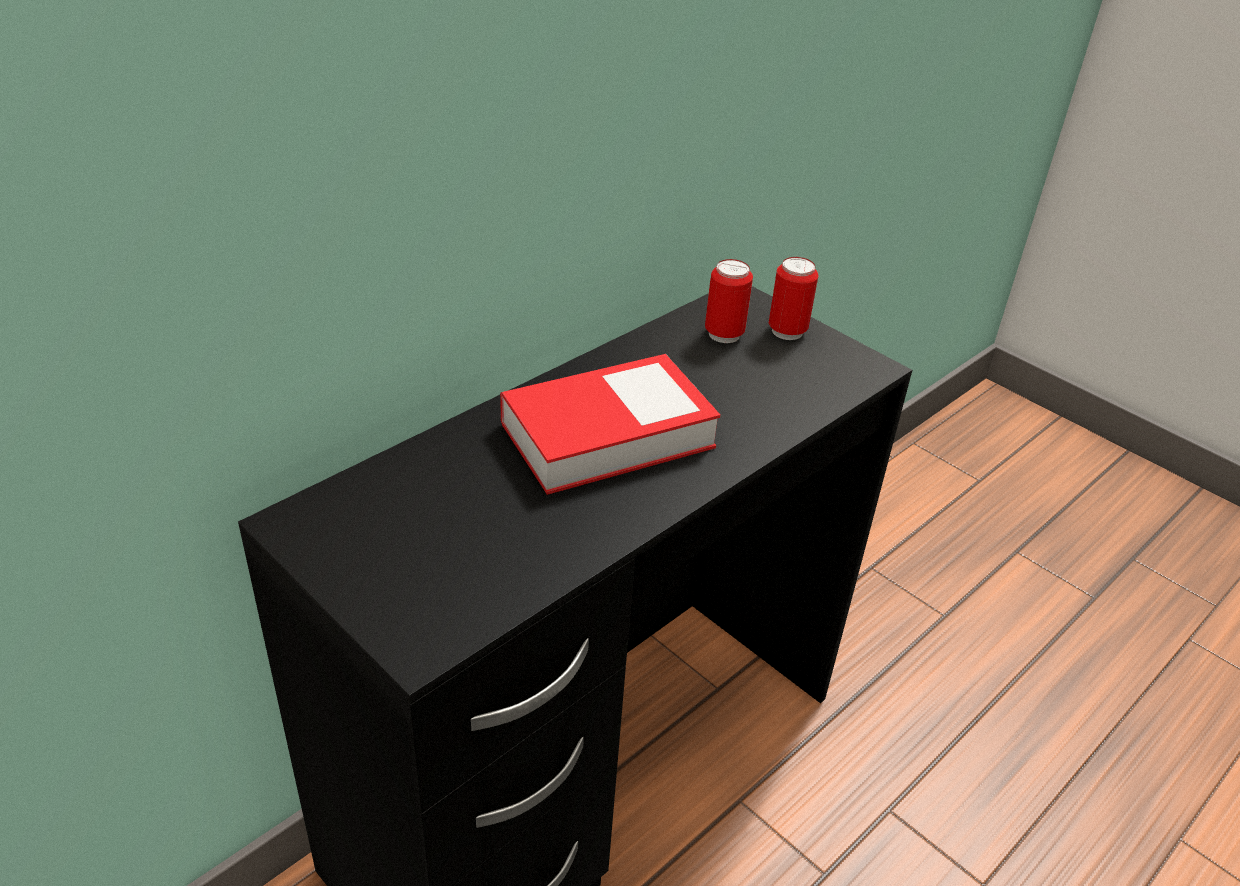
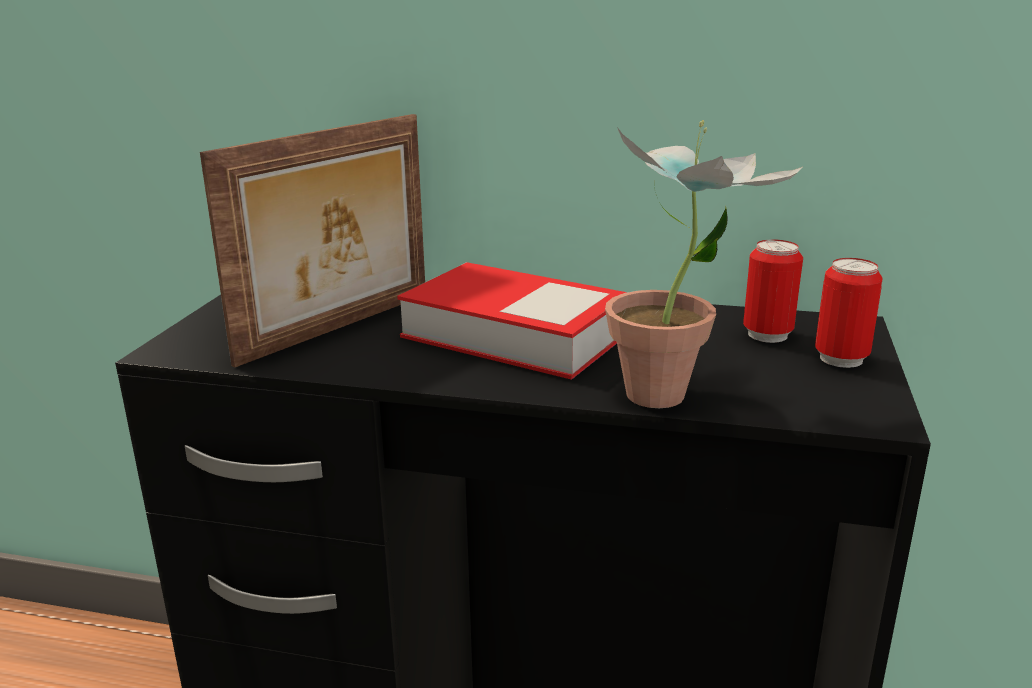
camera: 60 degrees right, 15 degrees down
none -> picture frame [200,114,425,367]
none -> potted plant [605,120,802,408]

